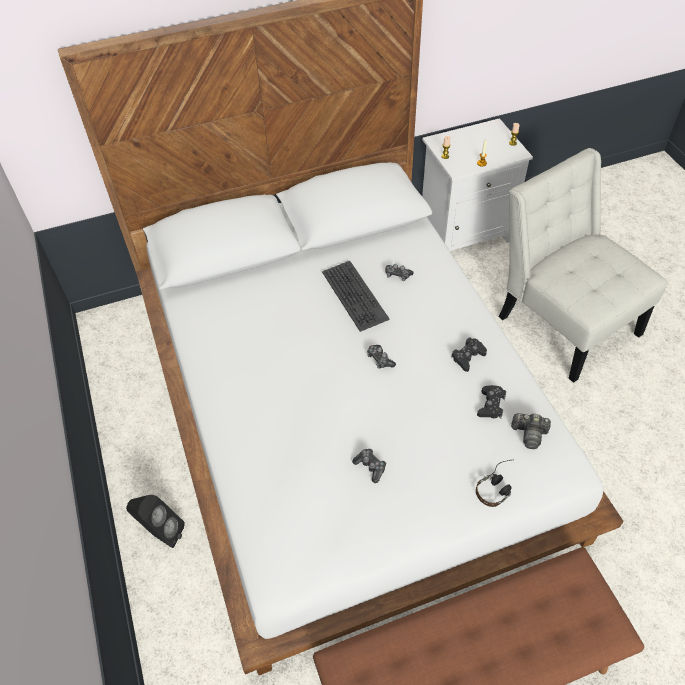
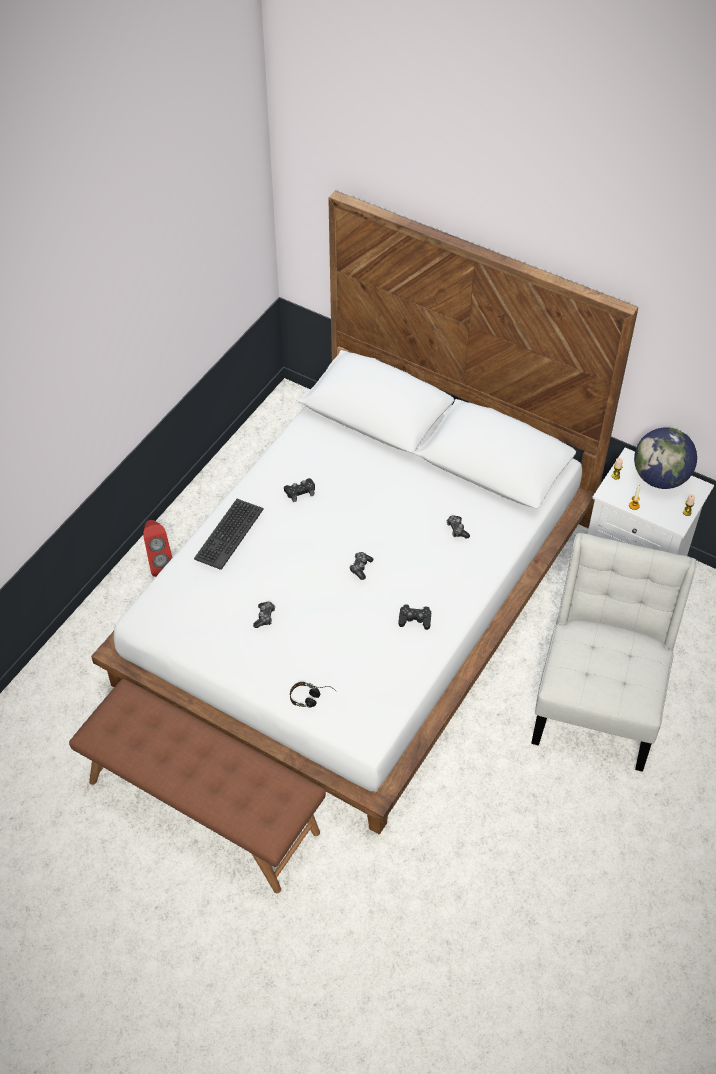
camera: 50 degrees right, 0 degrees up
black speaker [126,495,185,548] -> red speaker [143,520,173,577]
keyboard [322,261,390,332] -> keyboard moved to [194,499,264,570]
black game controller [477,385,506,418] -> black game controller moved to [284,478,315,502]
camera [511,413,551,449] -> none
none -> globe [634,427,697,489]

